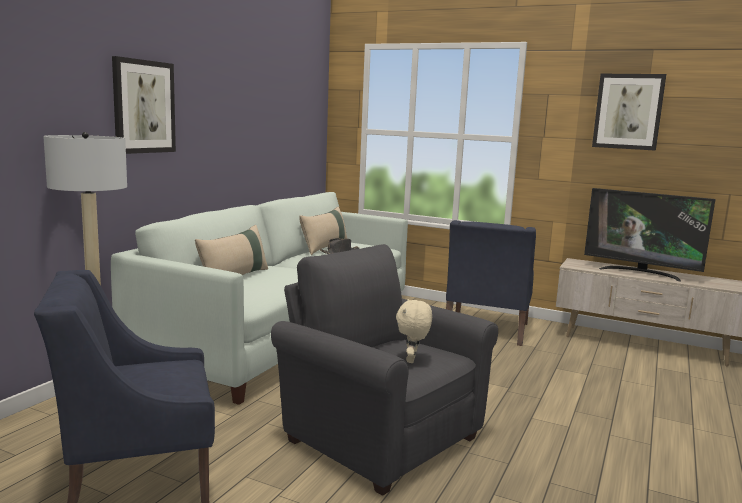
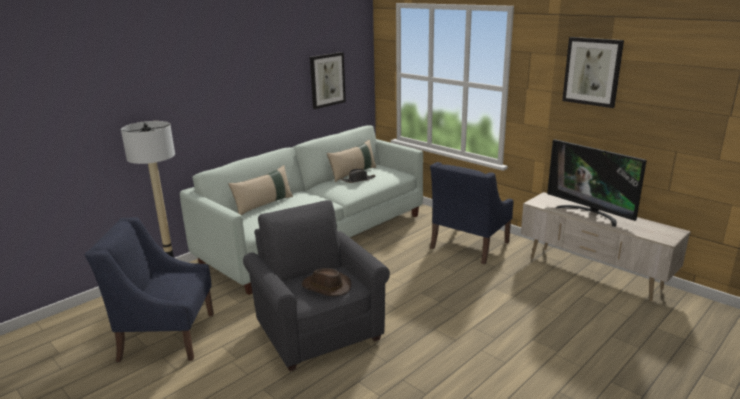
camera: 20 degrees right, 10 degrees up
picture [112,56,176,154] -> picture moved to [310,52,346,109]
beige plush toy [396,299,432,363] -> brown hat [301,268,351,296]

